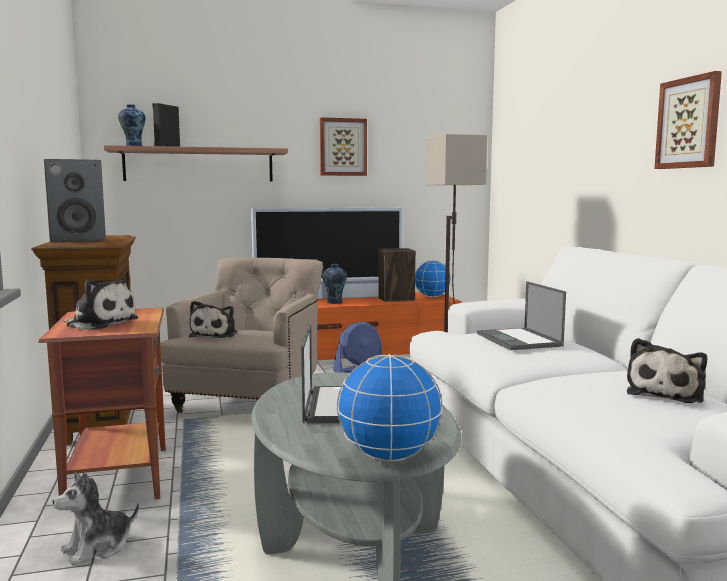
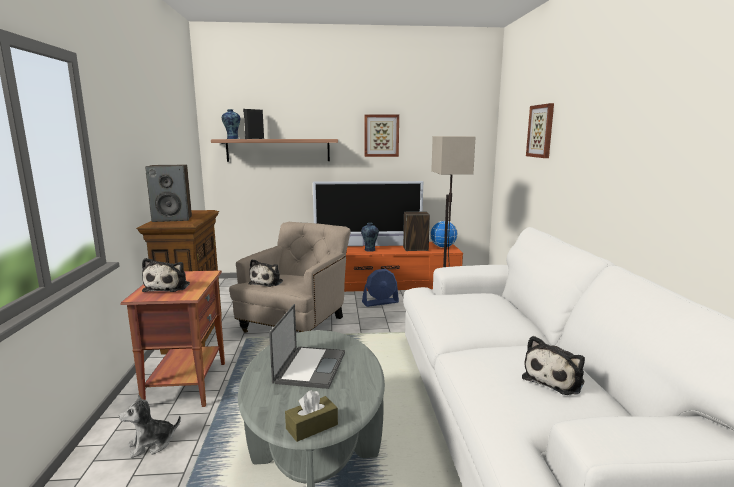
camera: 10 degrees right, 5 degrees up
plush toy [62,280,138,330] -> plush toy turned 60 degrees clockwise [142,258,190,292]
globe [337,354,443,462] -> brown tissue box [285,390,338,442]
laptop [477,281,566,350] -> none
picture [654,71,722,169] -> picture moved to [526,103,554,158]

